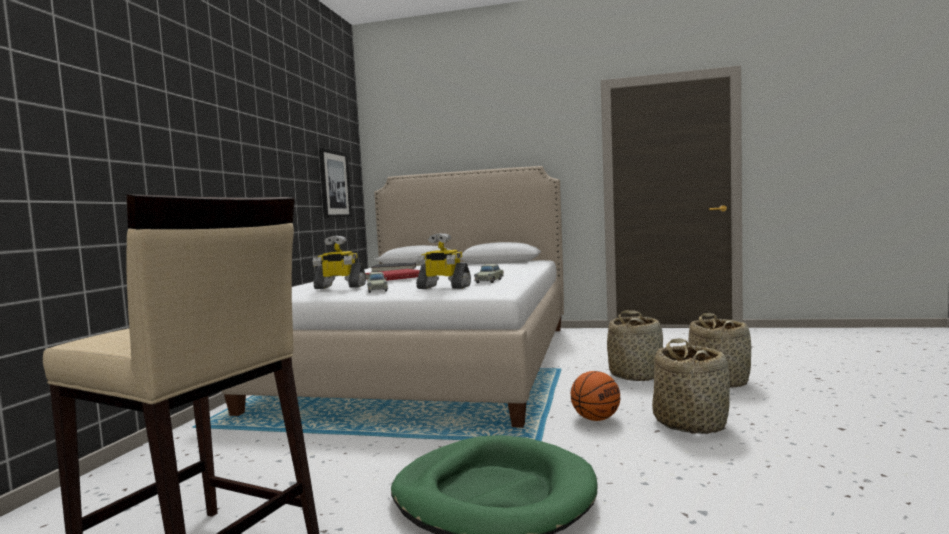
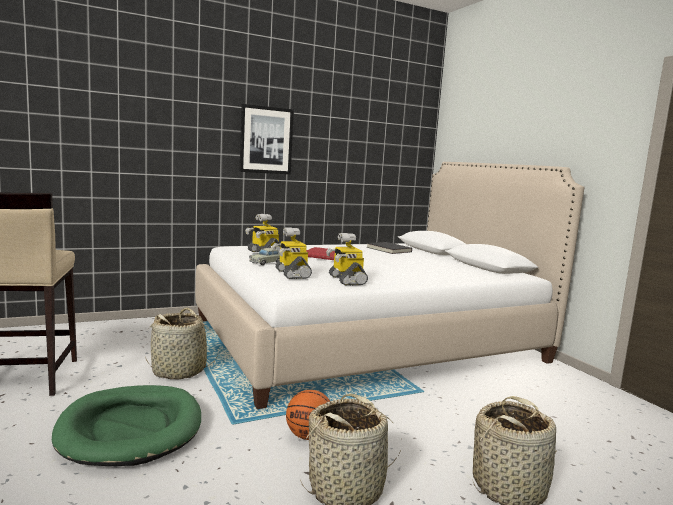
camera: 50 degrees right, 5 degrees up
picture [319,148,352,218] -> picture moved to [240,104,294,174]
beige toy car [474,264,504,283] -> toy robot [326,233,368,285]
basket [607,310,663,381] -> basket moved to [145,308,218,380]

